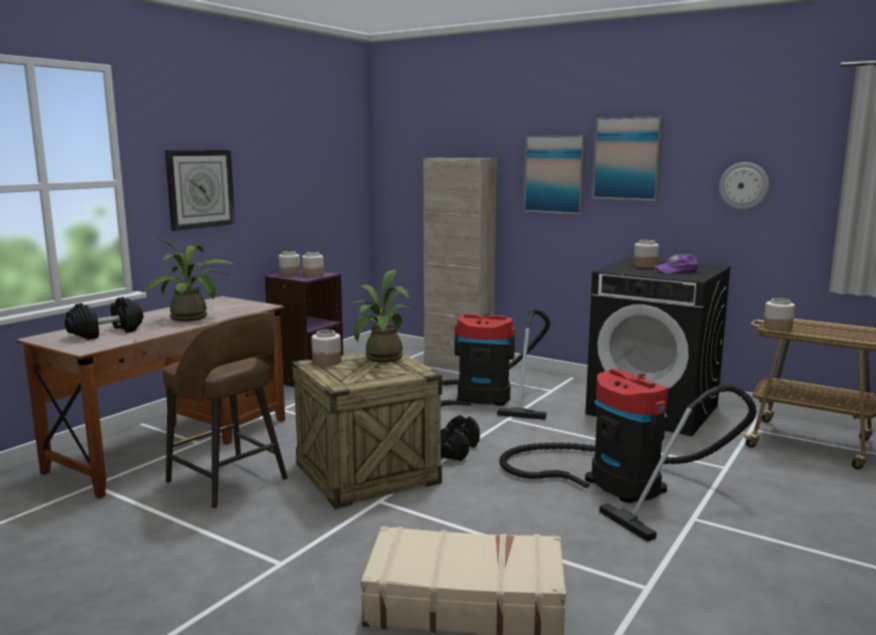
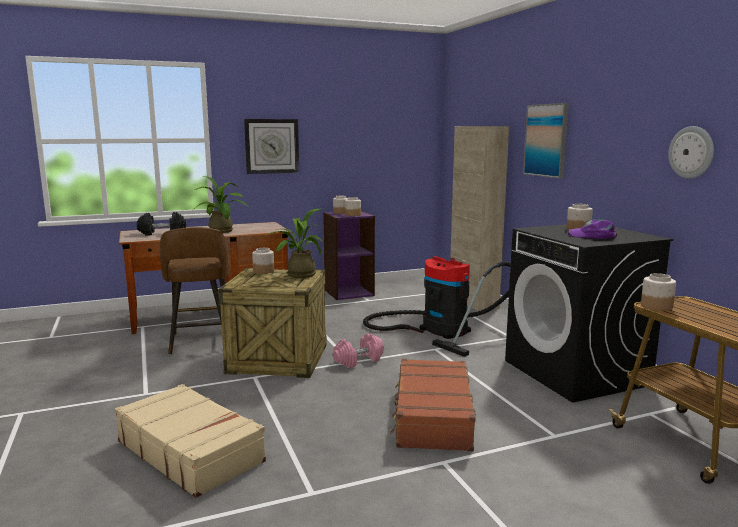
camera: 35 degrees right, 0 degrees up
black dumbbell [441,415,480,461] -> pink dumbbell [333,333,384,368]
vacuum cleaner [499,368,756,542] -> brown suitcase [390,359,476,451]
picture [592,116,663,201] -> none

